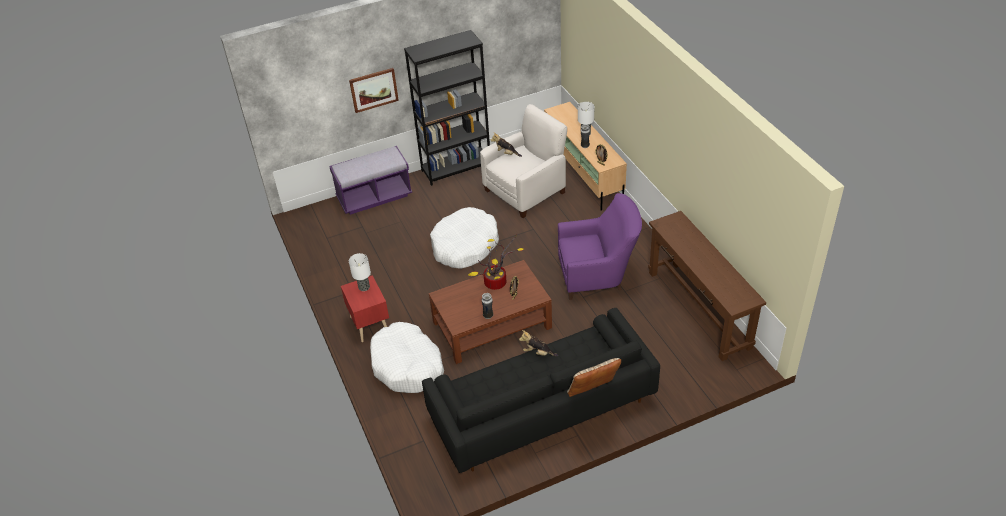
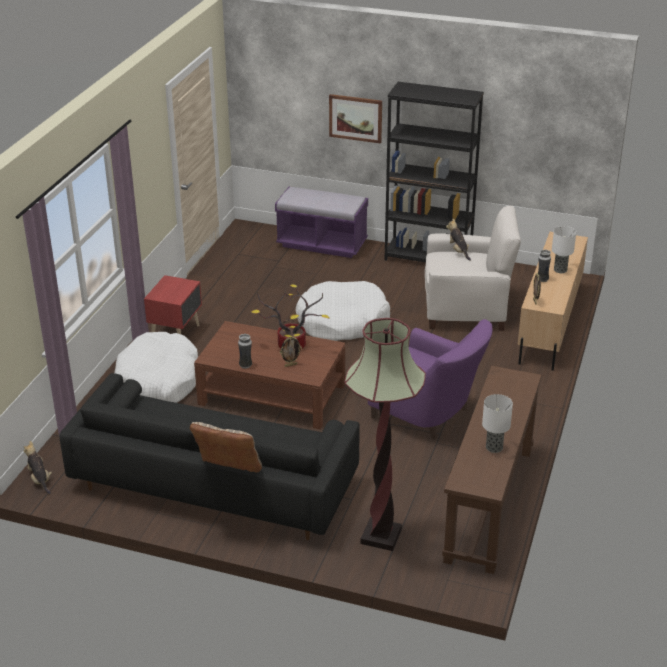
camera: 40 degrees right, 10 degrees down
table lamp [349,253,371,291] -> table lamp moved to [482,394,513,453]
plush toy [519,330,558,356] -> plush toy moved to [24,441,52,494]
none -> floor lamp [344,318,426,551]

